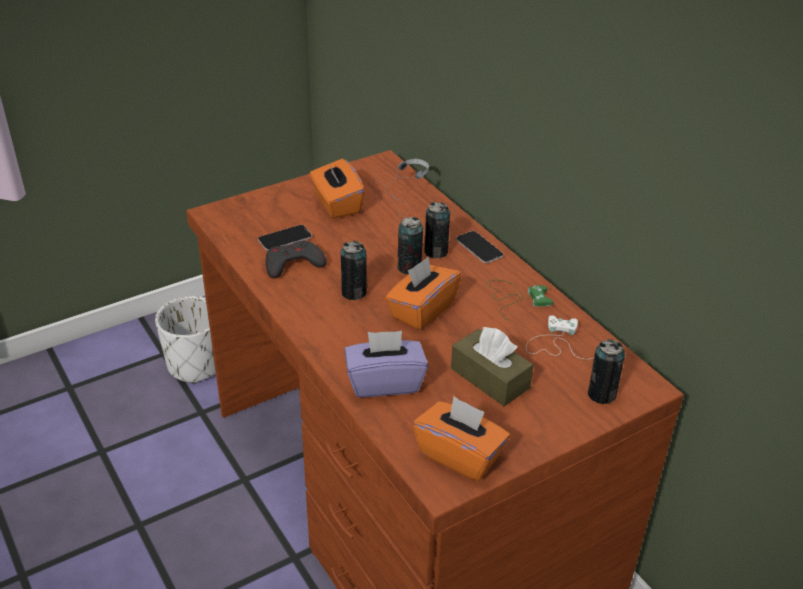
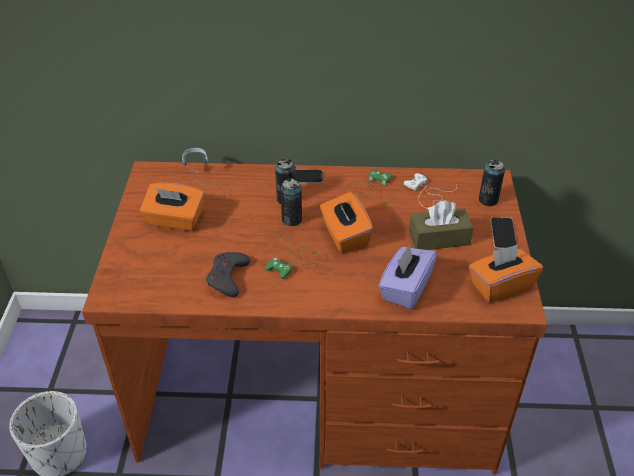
camera: 55 degrees left, 5 degrees up
phone [258,225,312,251] -> phone moved to [491,217,517,249]
can [341,241,367,300] -> green game controller [265,236,324,279]

